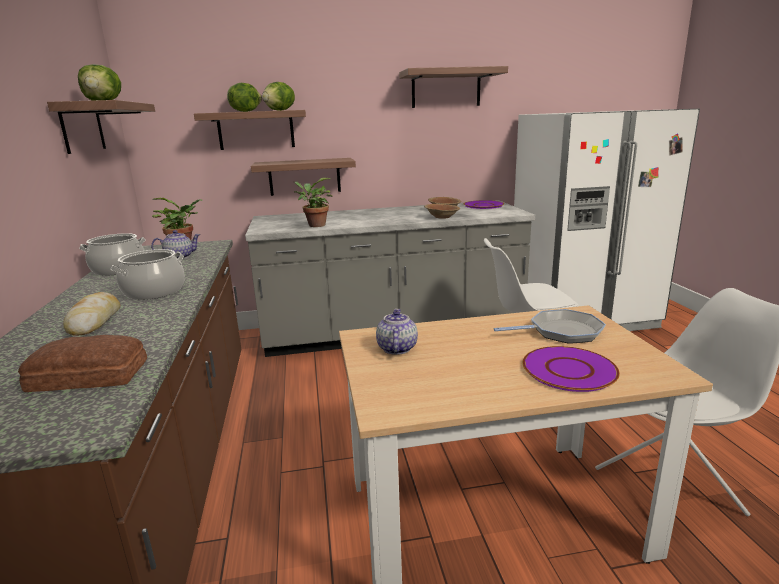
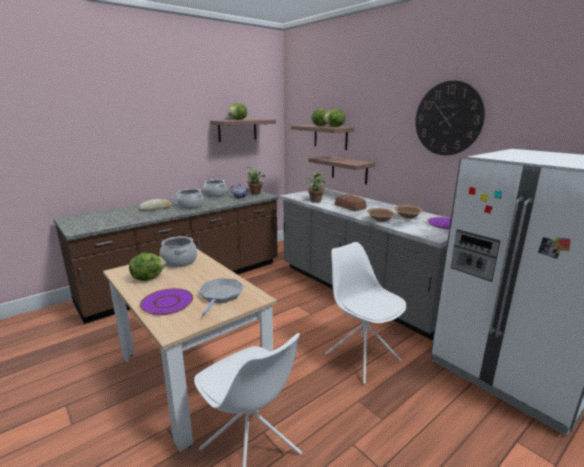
camera: 60 degrees right, 0 degrees up
bread [18,335,147,392] -> bread moved to [335,195,366,211]
teapot [376,309,418,355] -> cooking pot [160,236,197,267]
shelf [399,66,508,108] -> wall clock [415,80,485,155]
frying pan [494,309,606,344] -> frying pan turned 135 degrees counterclockwise [198,278,244,315]
none -> lettuce [129,253,166,281]

